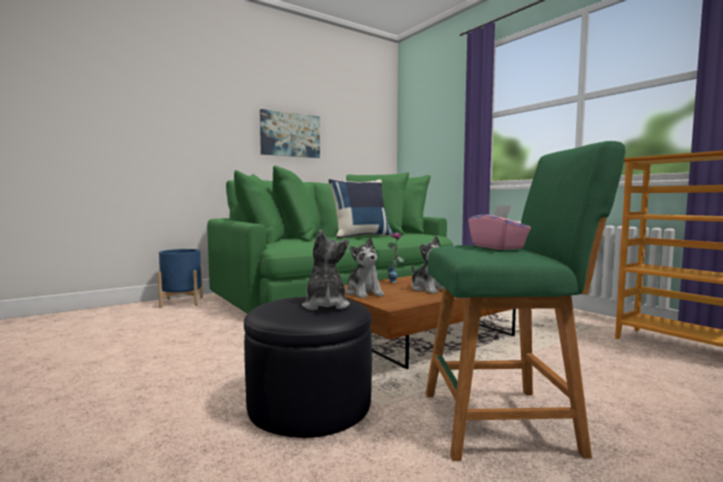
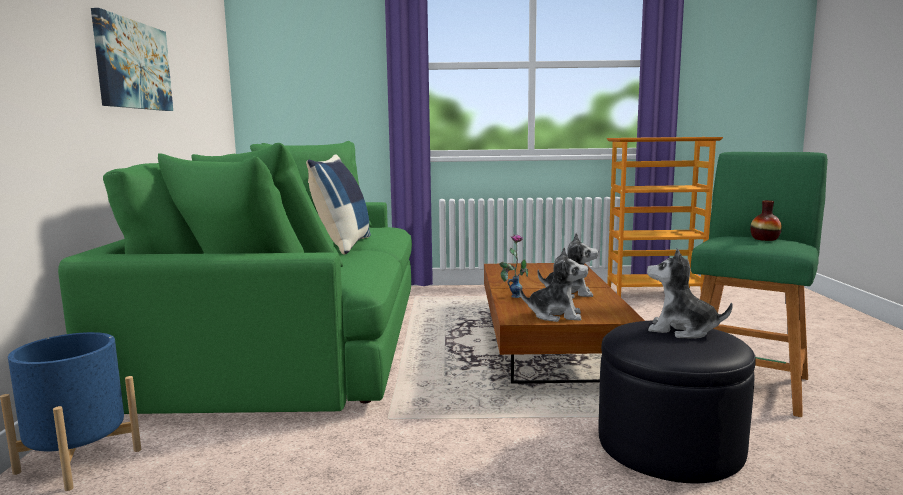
camera: 55 degrees left, 5 degrees up
pink tissue box [468,205,531,250] -> vase [750,200,782,241]

